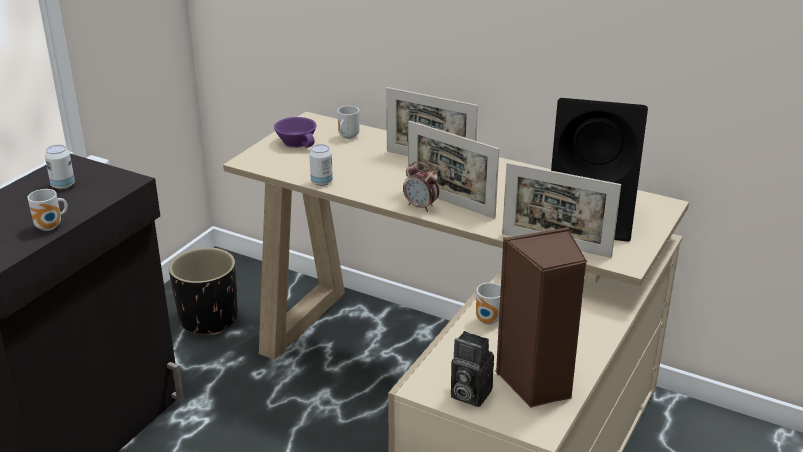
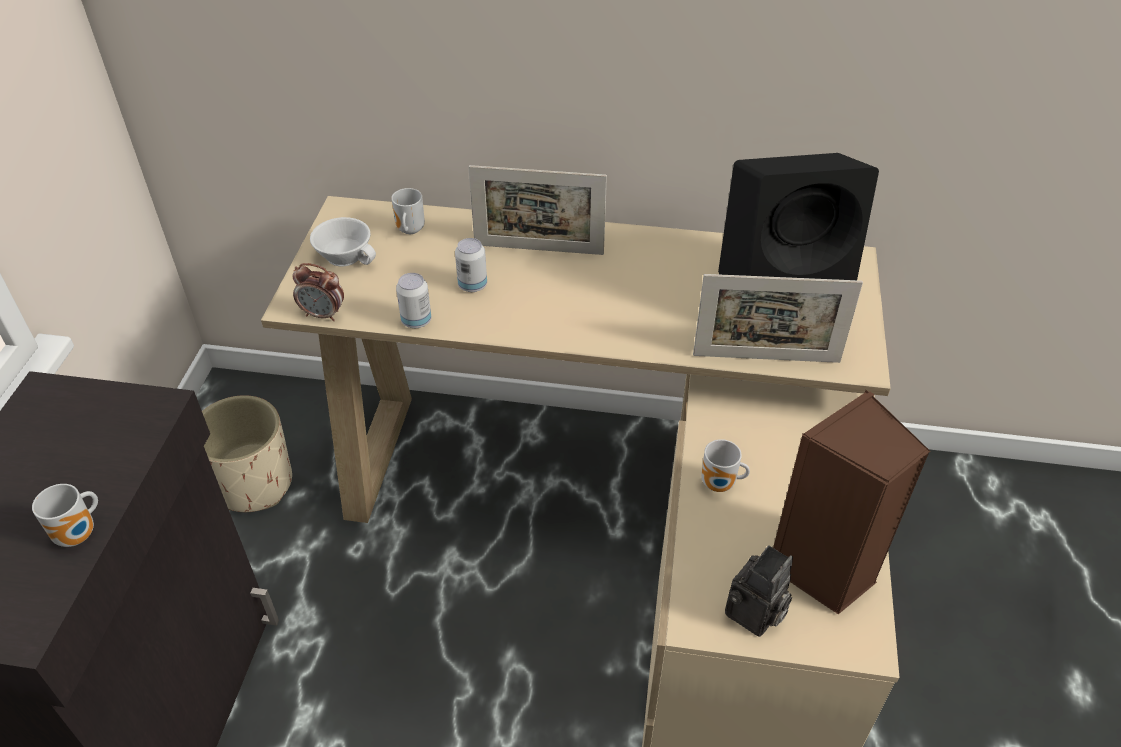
camera: 20 degrees left, 15 degrees up
can [45,145,75,189] -> can moved to [455,238,487,292]
black planter [169,247,238,335] -> beige planter [202,395,292,512]
purple cup [274,117,317,148] -> white cup [310,217,376,266]
alarm clock [403,162,439,212] -> alarm clock moved to [292,263,344,321]
picture frame [408,120,499,219] -> none
camera [451,331,494,407] -> camera turned 60 degrees counterclockwise [725,545,793,637]

